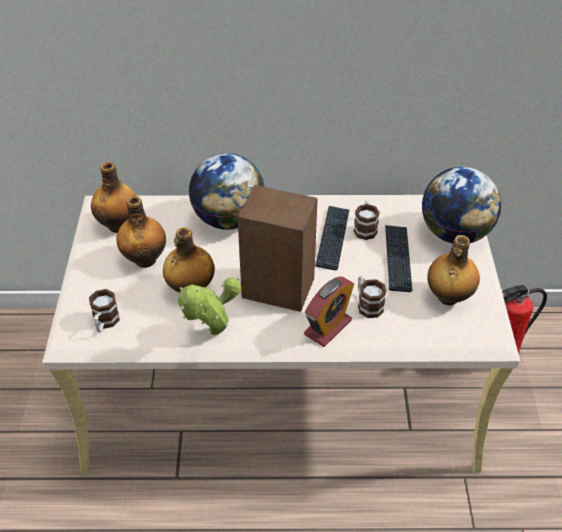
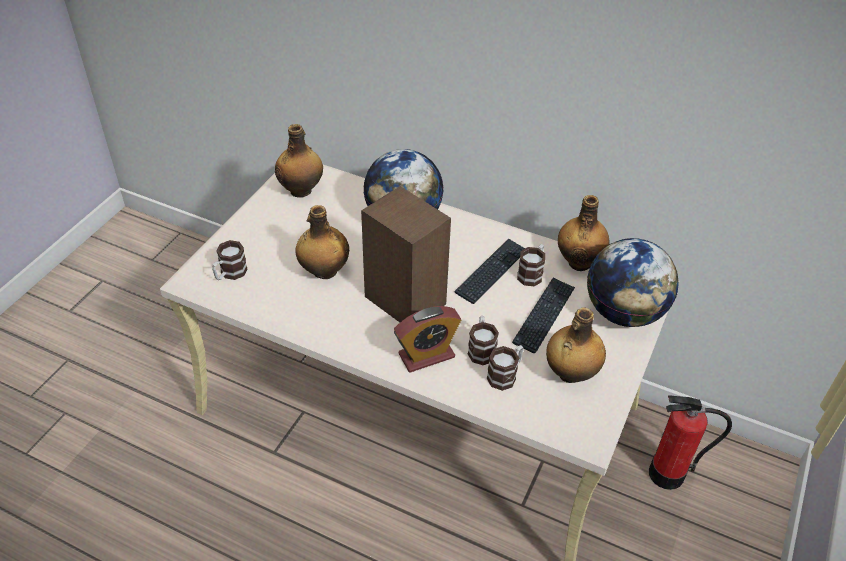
camera: 25 degrees right, 0 degrees up
bottle [116,196,166,268] -> bottle moved to [558,195,610,271]
potted plant [177,277,241,335] -> none
none -> mug [487,345,524,391]

